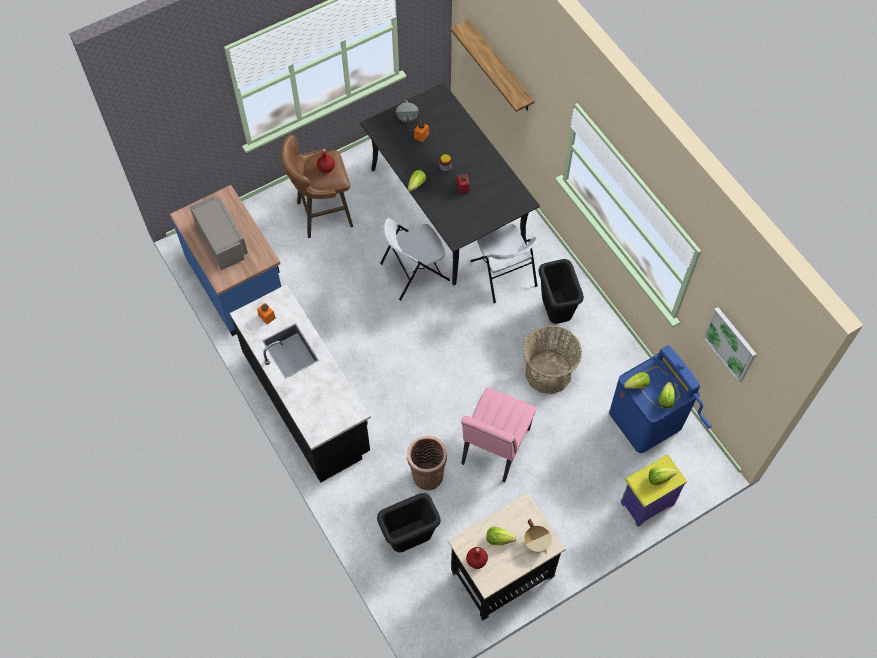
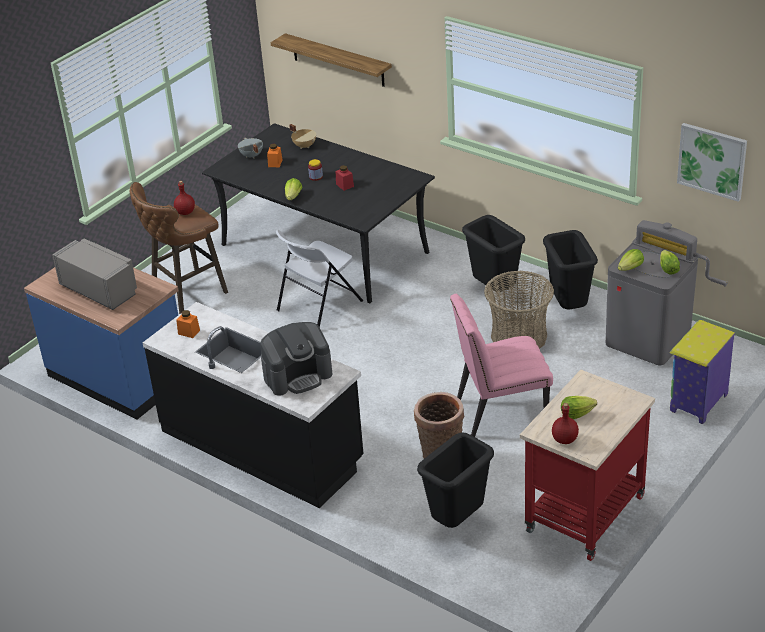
camera: 20 degrees left, 25 degrees down
black cart [448,493,566,621] -> red cart [520,370,655,561]
pink chair [461,388,536,482] -> pink chair turned 75 degrees clockwise [450,294,553,437]
white chair [471,224,538,304] -> none
beige cooking pot [524,519,552,554] -> beige cooking pot moved to [289,124,316,149]
blue washing machine [609,345,712,453] -> grey washing machine [606,220,728,366]
lettuce [649,467,676,486] -> none
none -> coffee machine [260,322,332,396]
none -> black trash can [543,230,598,309]

